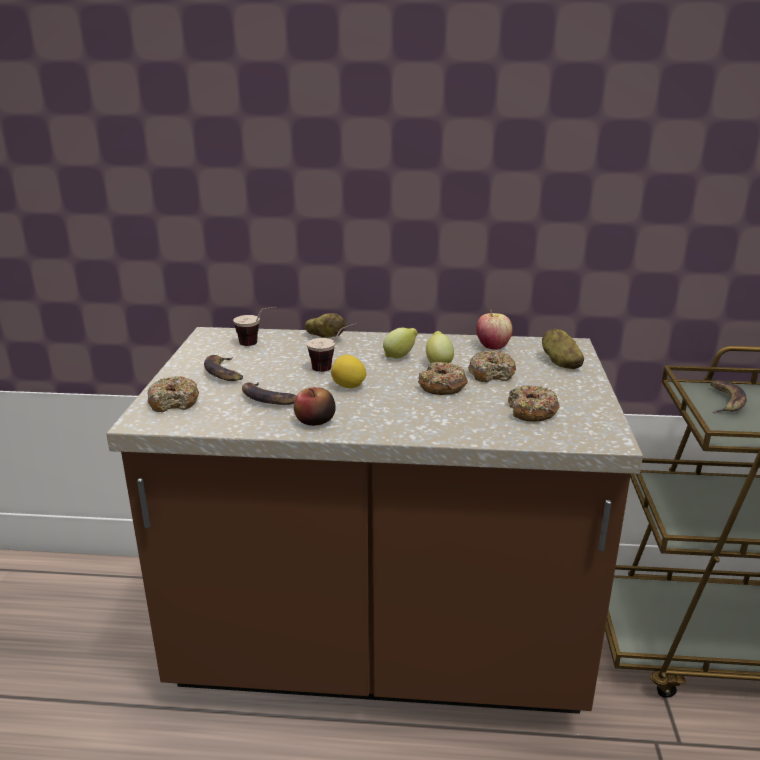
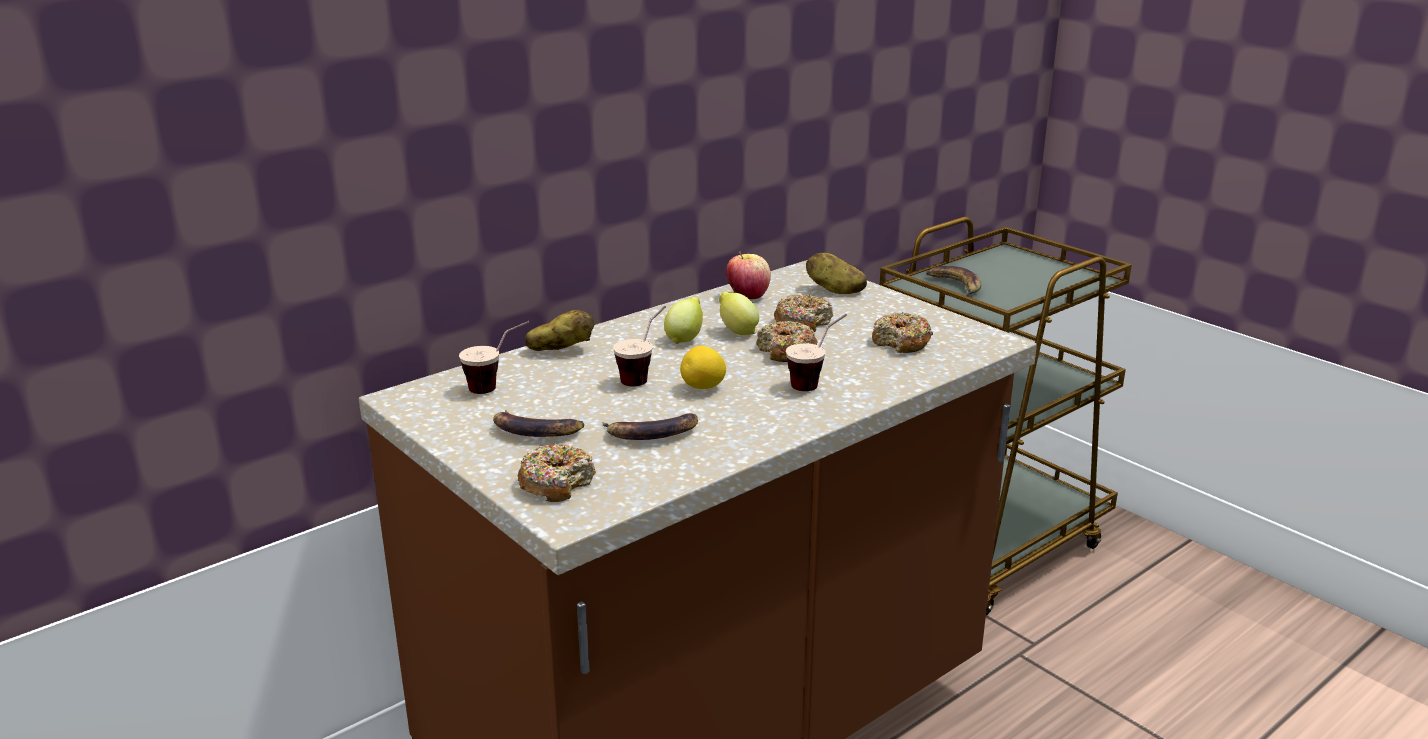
camera: 45 degrees left, 0 degrees up
apple [294,387,336,426] -> none
none -> cup [786,314,847,391]

